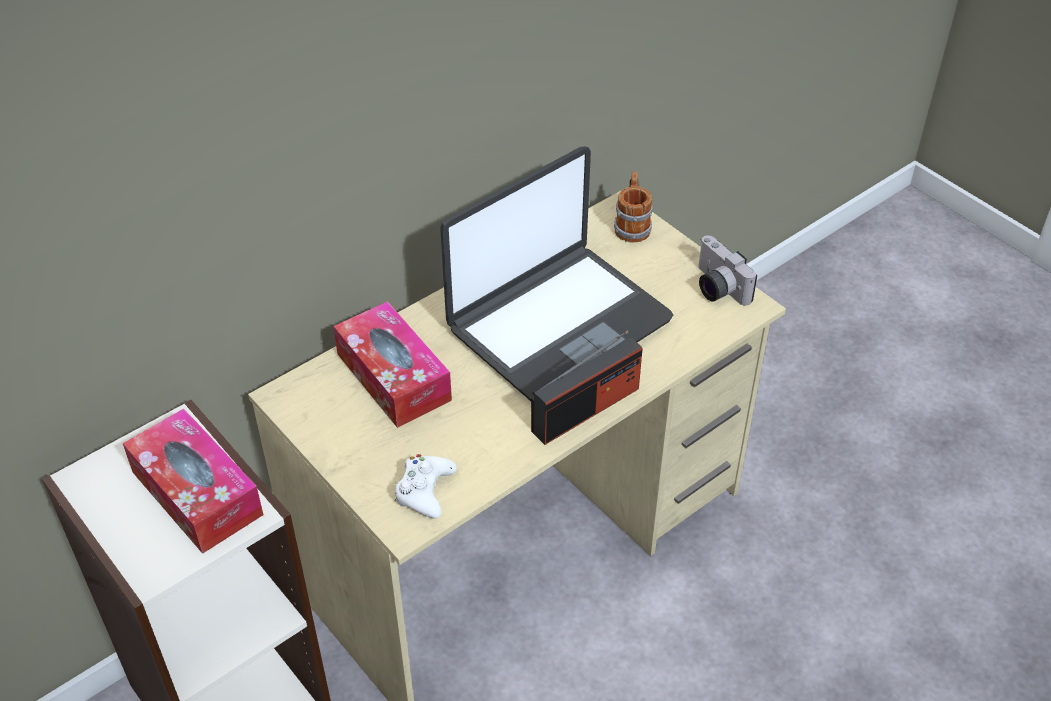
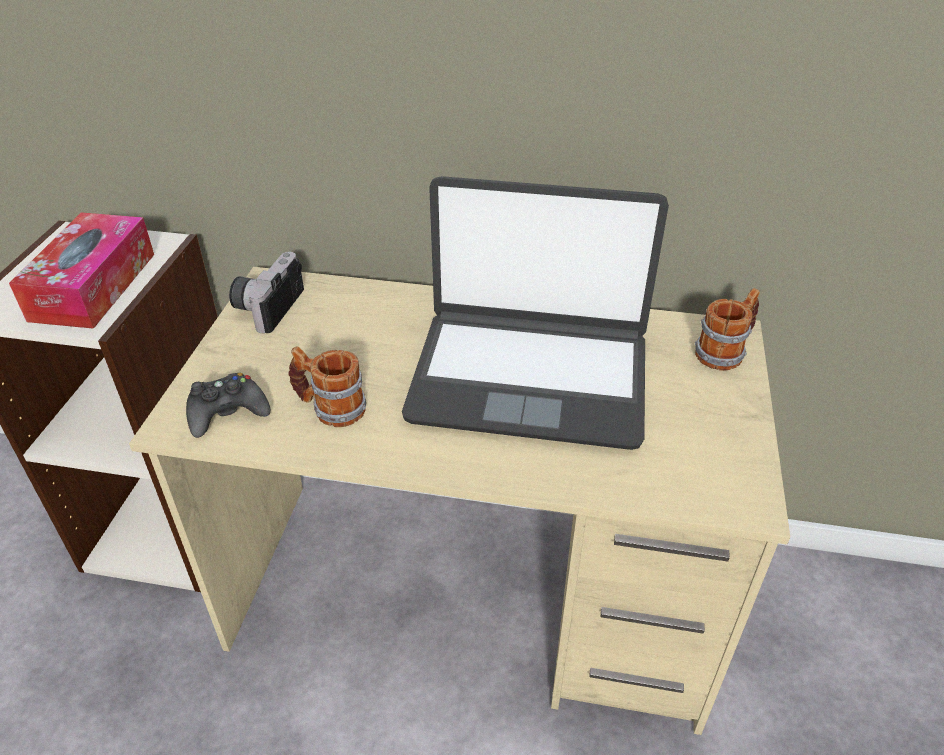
camera: 50 degrees right, 5 degrees down
tissue box [333,301,452,428] -> none
white game controller [394,454,457,519] -> black game controller [186,372,270,438]
radio [531,330,643,445] -> none
camera [698,235,757,306] -> camera moved to [229,252,304,333]
none -> mug [288,346,366,427]

